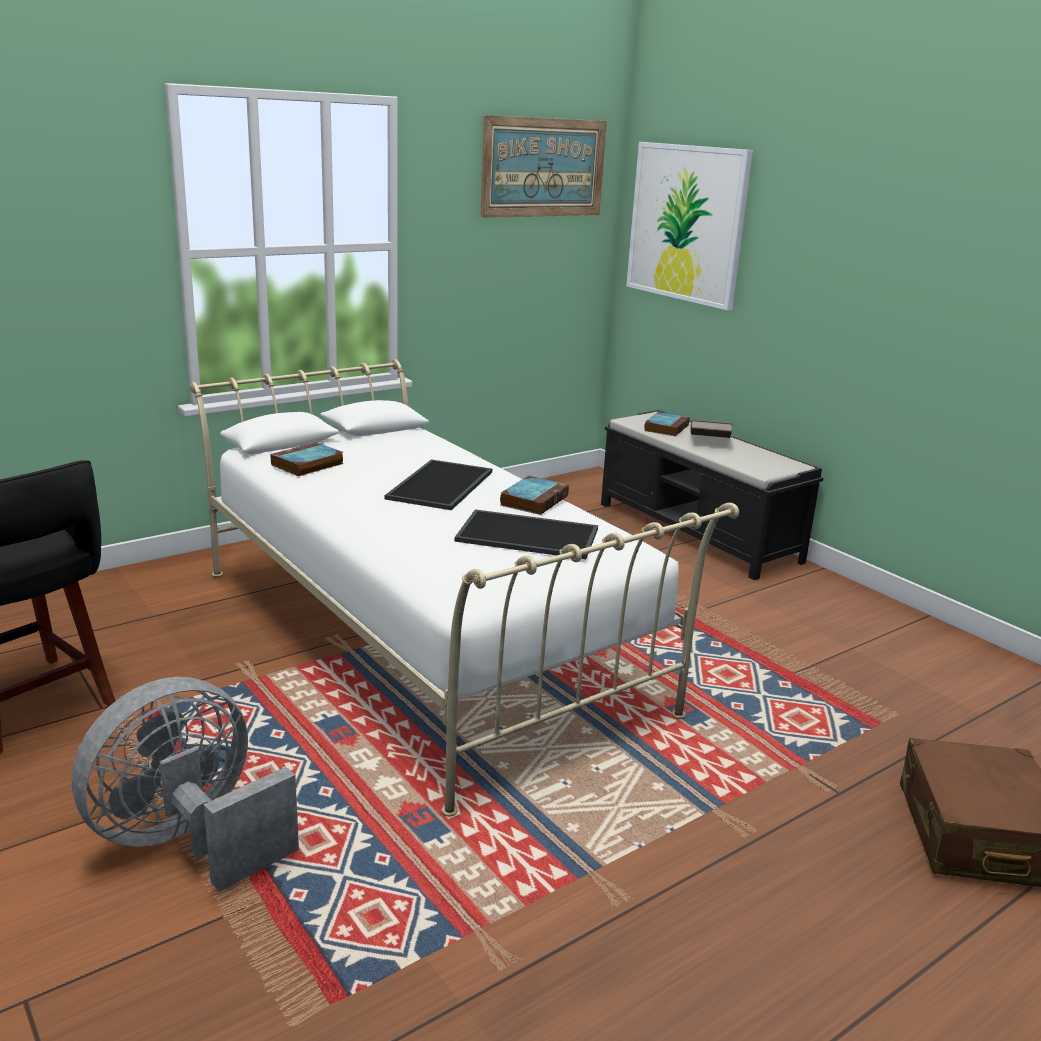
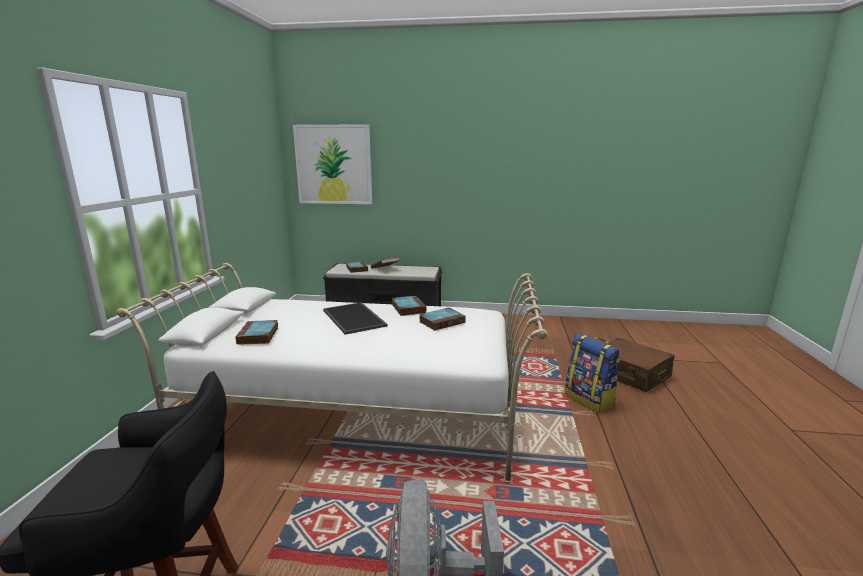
camera: 45 degrees left, 5 degrees down
tray [455,509,598,559] -> book [419,308,466,331]
picture [480,115,607,218] -> none
none -> backpack [565,334,620,413]

